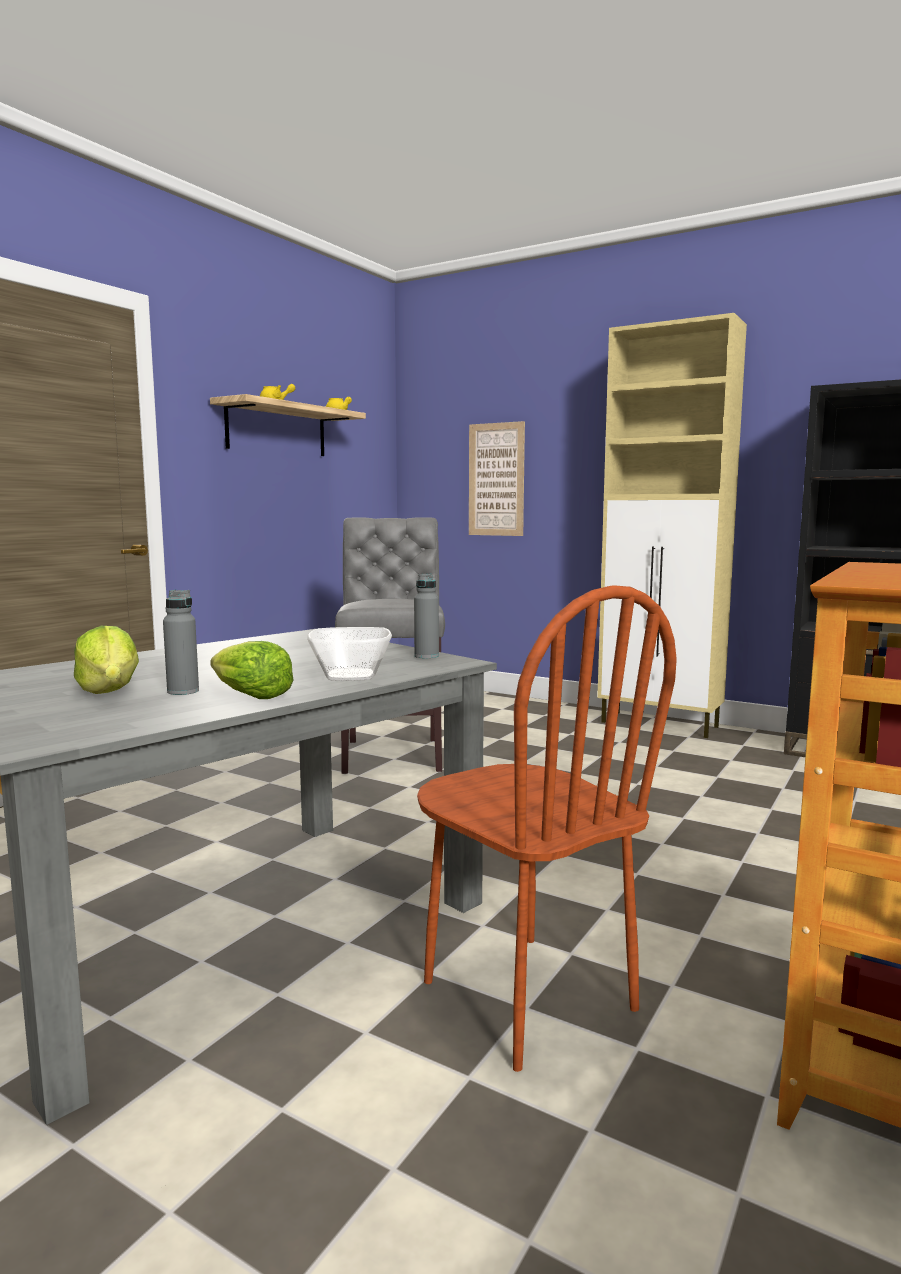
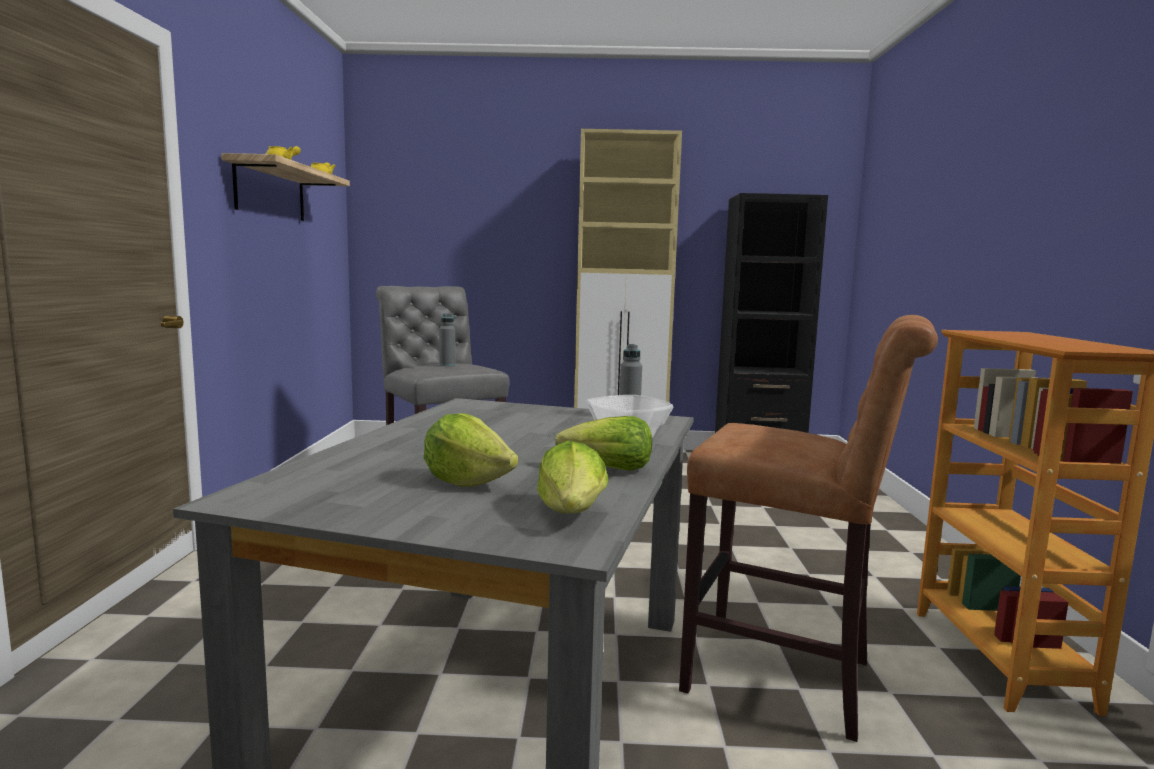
camera: 30 degrees left, 0 degrees up
grey bottle [163,590,199,695] -> grey bottle moved to [439,313,455,366]
brown chair [417,585,677,1072] -> brown stool [679,315,938,742]
picture [469,421,525,536] -> none
none -> lettuce [537,441,608,514]

